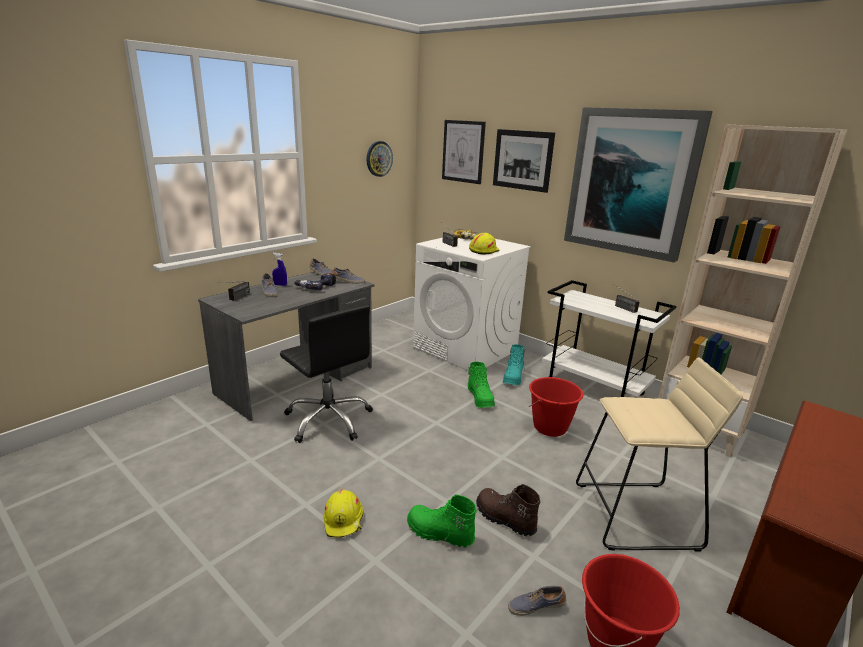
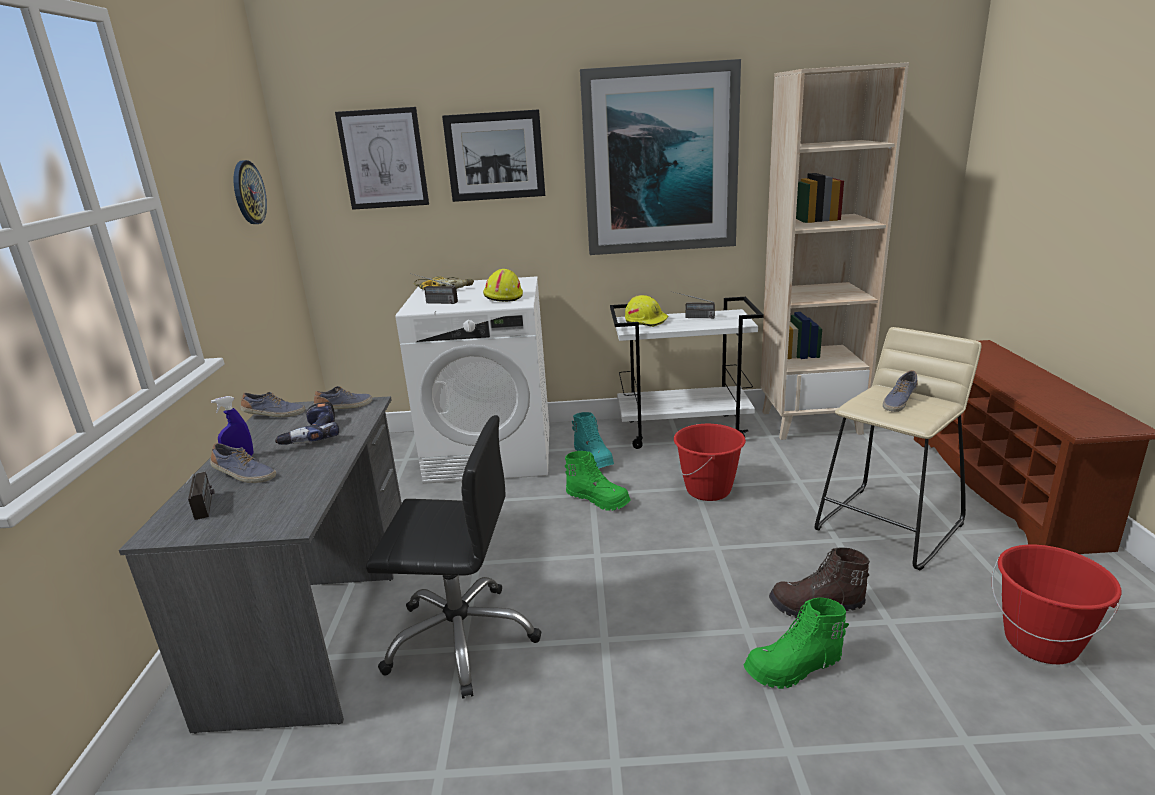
camera: 40 degrees left, 0 degrees up
yellow hard hat [323,489,363,538] -> yellow hard hat moved to [625,295,668,327]
shoe [508,586,566,616] -> shoe moved to [883,370,918,412]

